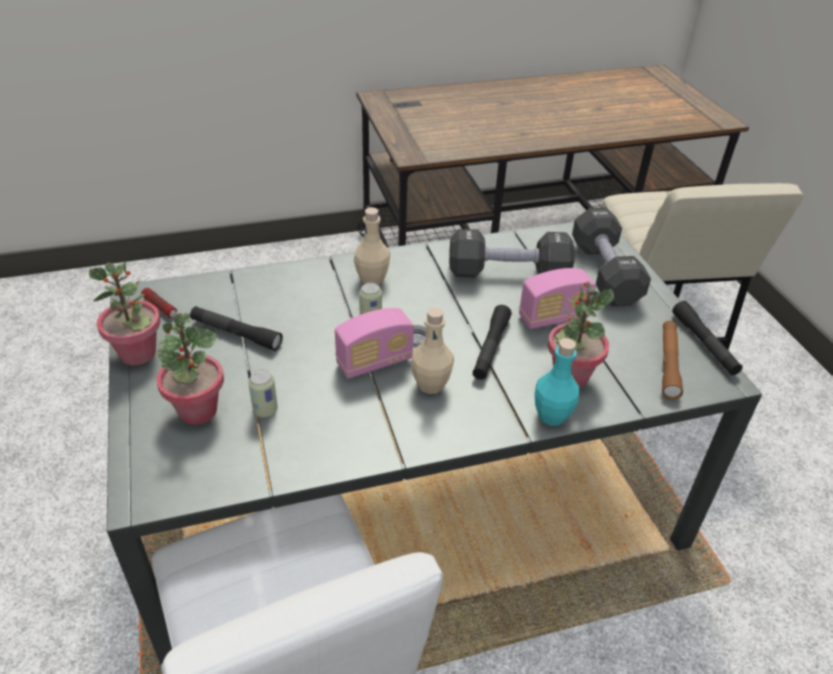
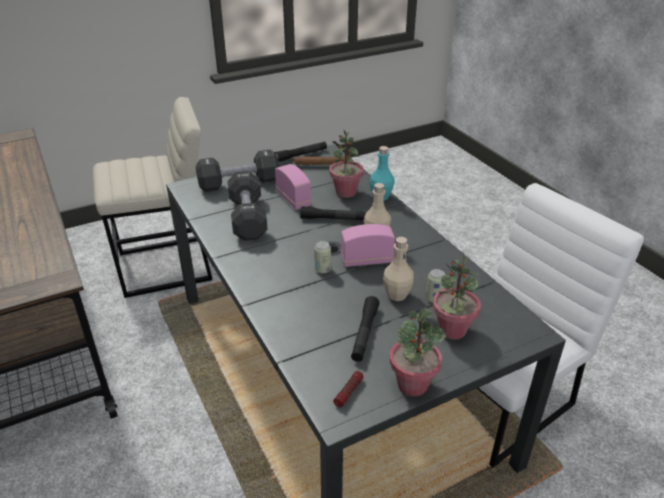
camera: 100 degrees left, 5 degrees down
radio [335,308,414,379] -> radio turned 60 degrees counterclockwise [341,224,395,267]
beige bottle [354,207,390,285] -> beige bottle moved to [383,237,414,301]

